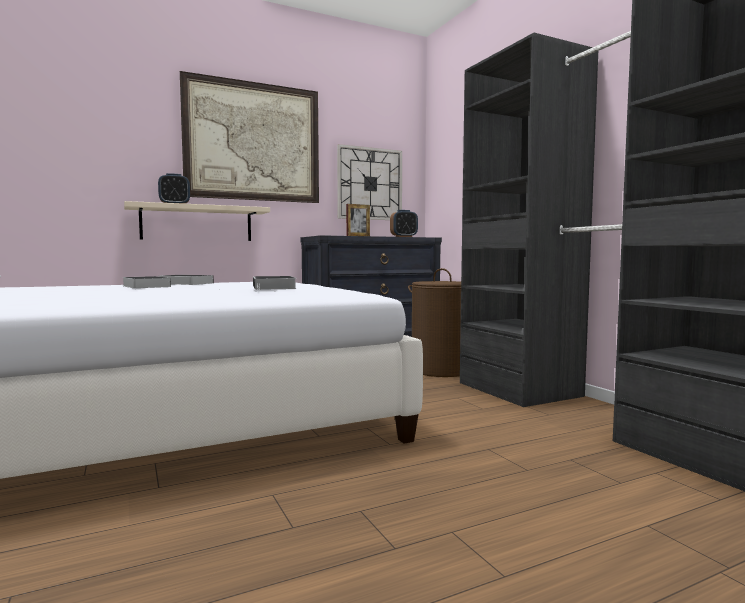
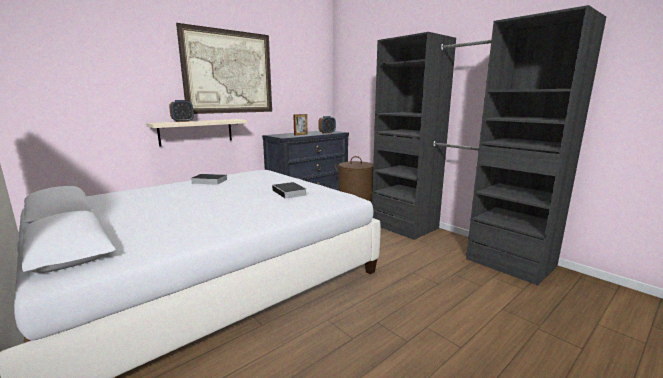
camera: 15 degrees left, 10 degrees up
book [122,276,171,288] -> none
wall clock [337,144,402,220] -> none

